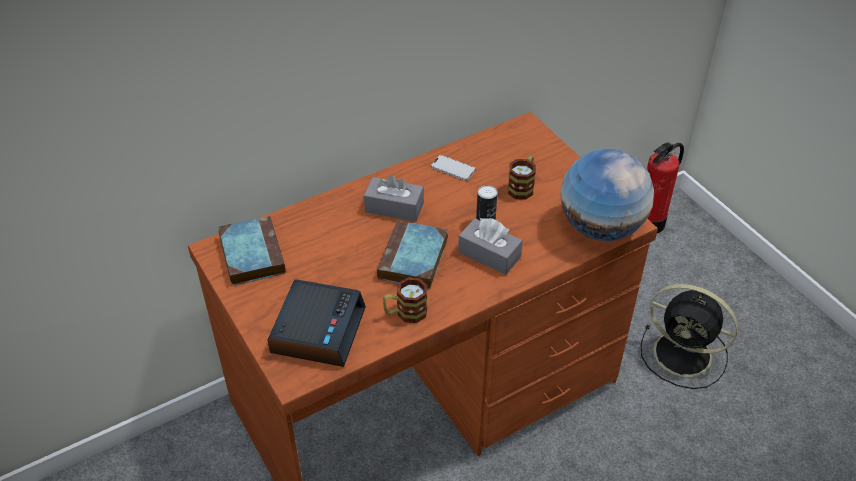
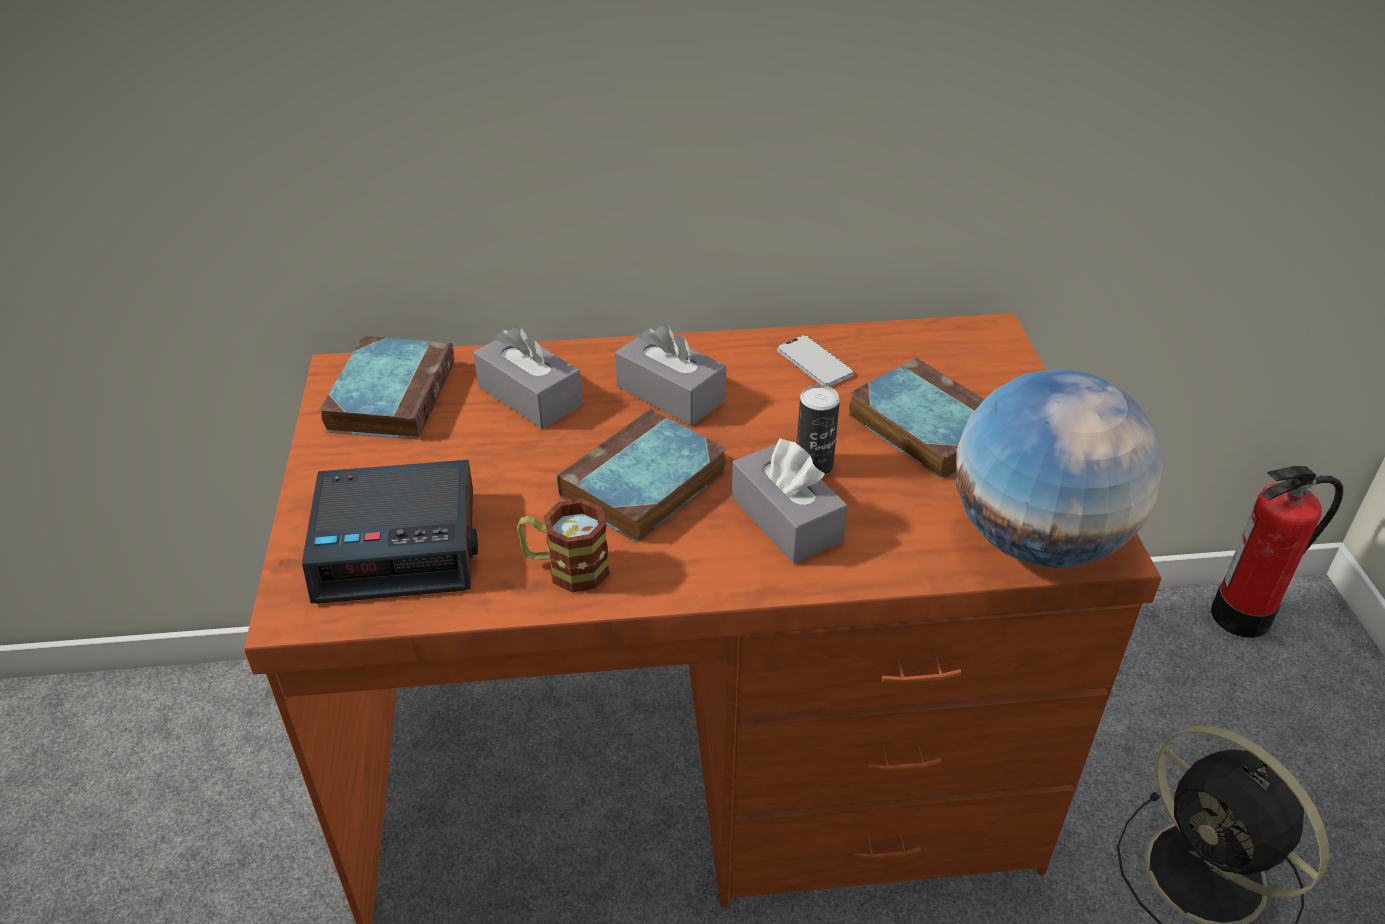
camera: 25 degrees right, 5 degrees down
alarm clock [268,280,366,367] -> alarm clock turned 45 degrees clockwise [302,460,478,603]
mug [508,155,536,200] -> book [847,358,984,480]
none -> grey tissue box [473,325,582,429]

